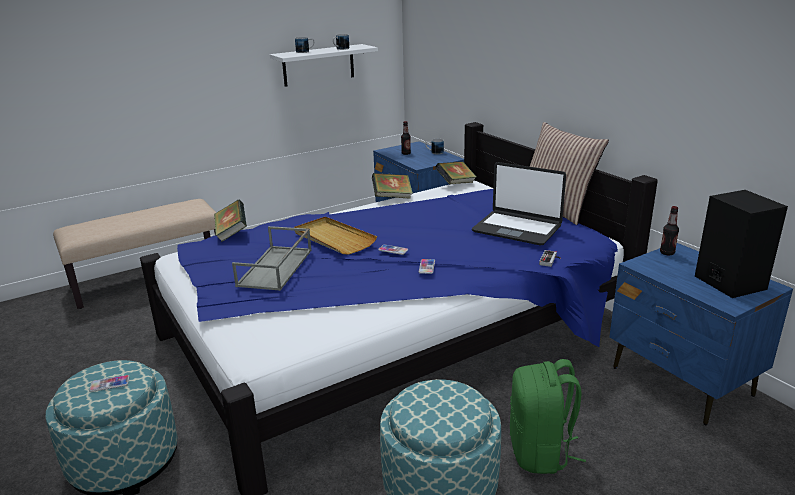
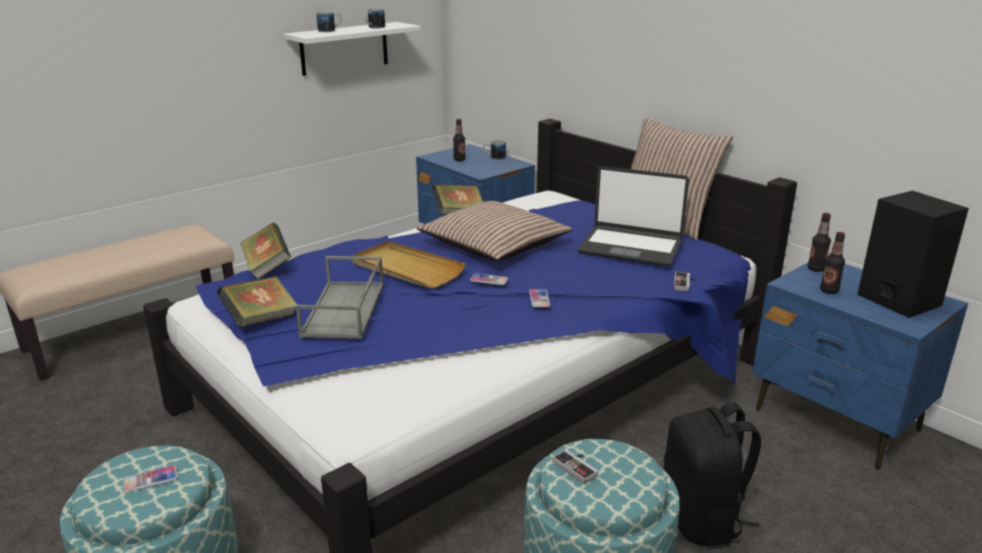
camera: 10 degrees left, 0 degrees up
book [435,161,476,184] -> book moved to [217,276,298,327]
green backpack [510,359,586,474] -> black backpack [664,403,761,546]
none -> pillow [416,201,573,261]
none -> game controller [552,449,598,485]
none -> bottle [820,232,845,294]

